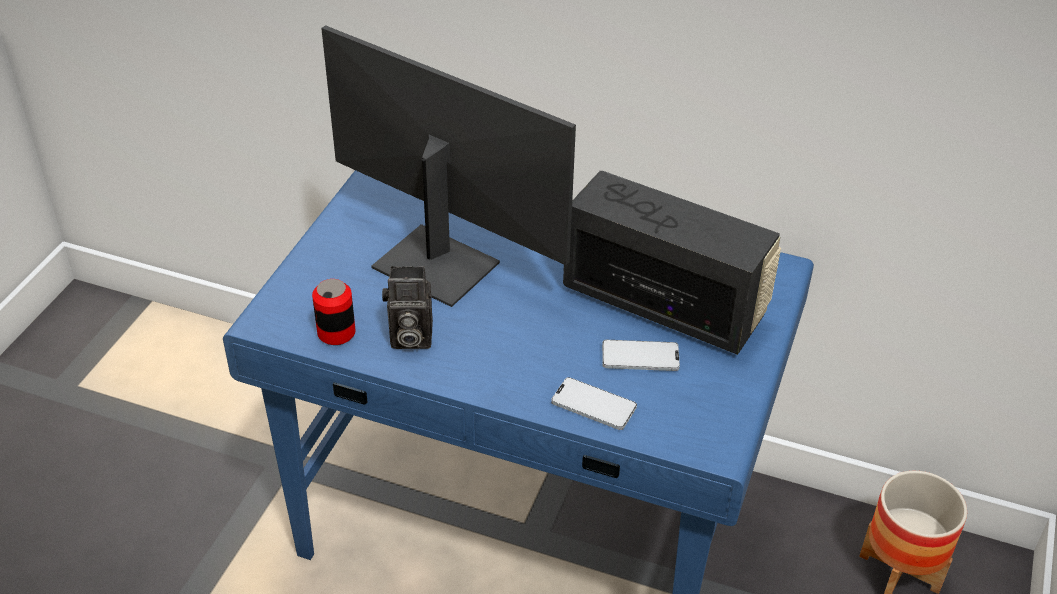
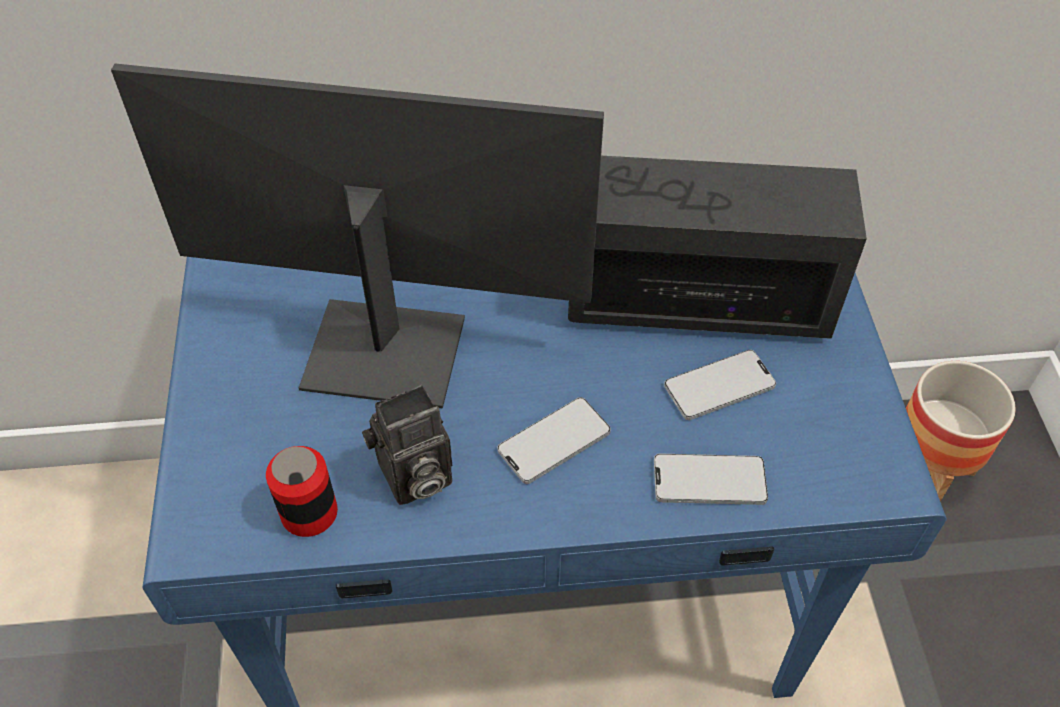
camera: 25 degrees left, 10 degrees up
none -> phone [497,397,611,484]

